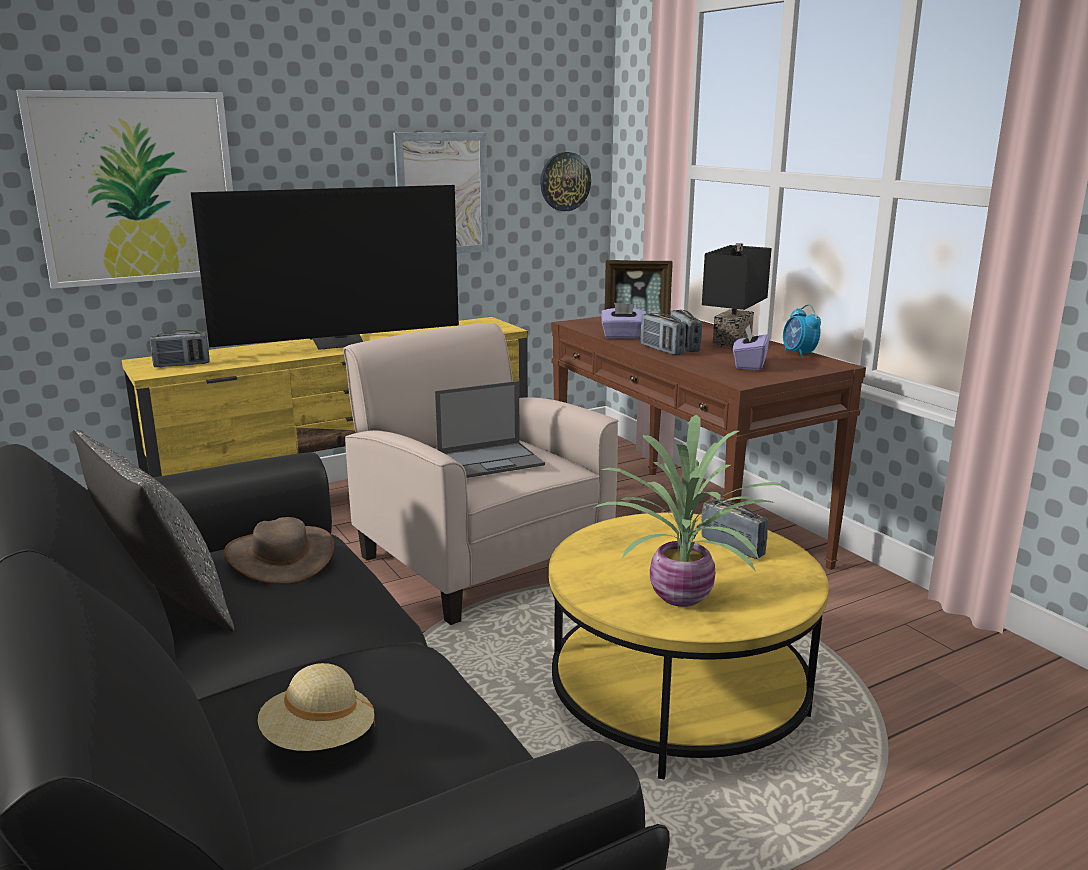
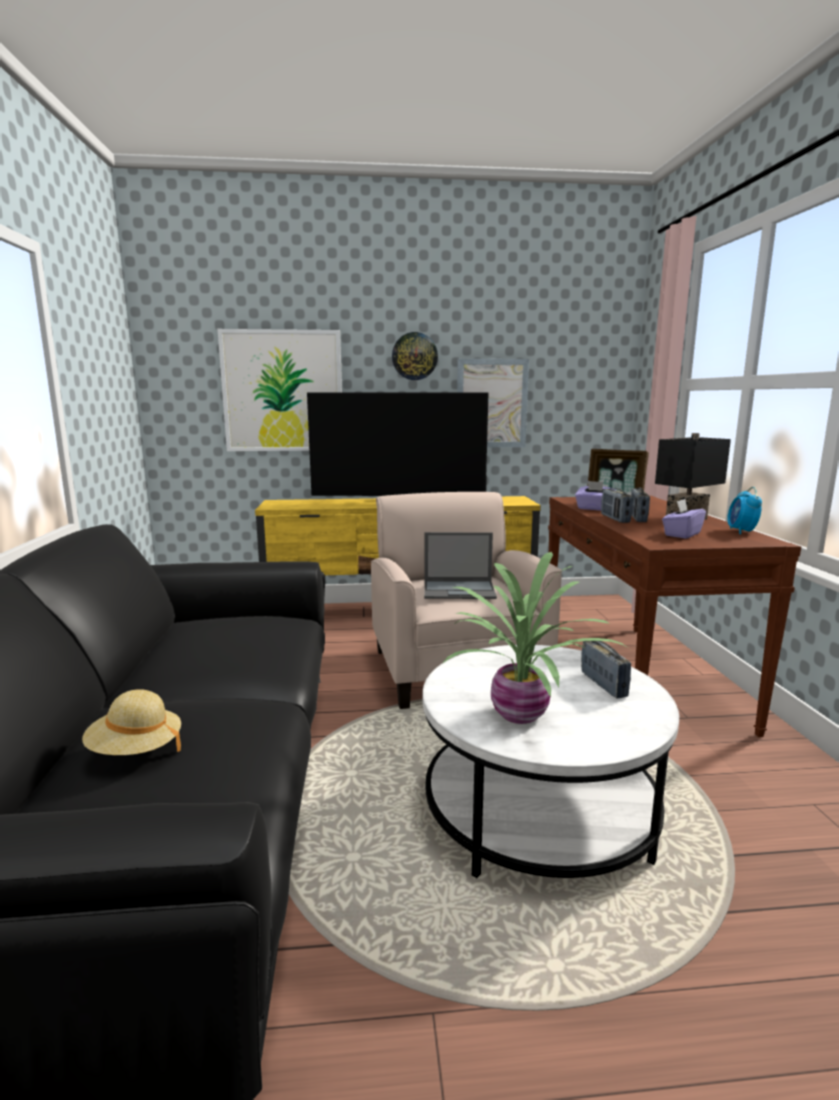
camera: 25 degrees right, 5 degrees down
grey pillow [73,430,234,632] -> none
radio [150,330,210,368] -> none
brown hat [224,517,334,584] -> none
wall clock [540,152,591,211] -> wall clock moved to [392,332,438,380]
yellow coffee table [549,513,829,780] -> white coffee table [423,645,679,878]

